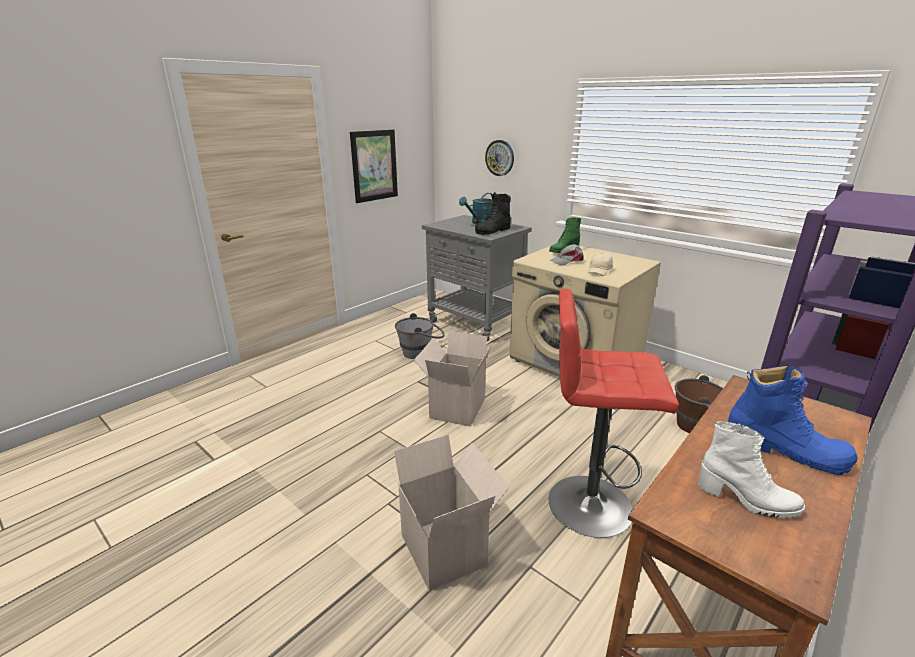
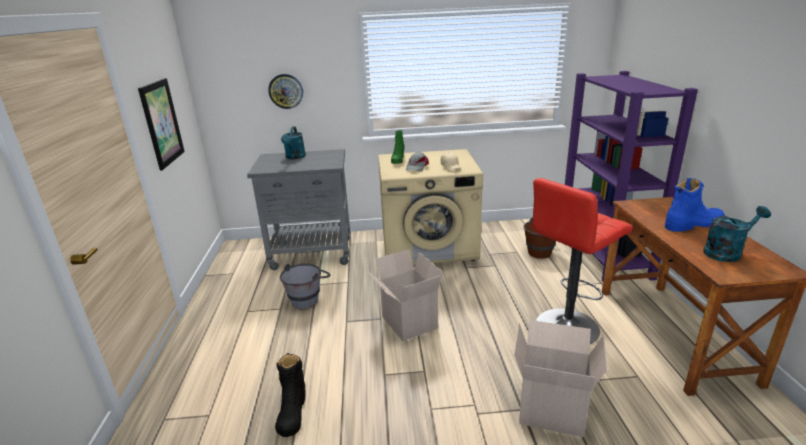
camera: 45 degrees left, 0 degrees up
black boot [475,192,511,235] -> black boot moved to [275,353,306,437]
white boot [698,422,805,518] -> turquoise watering can [703,206,771,262]

